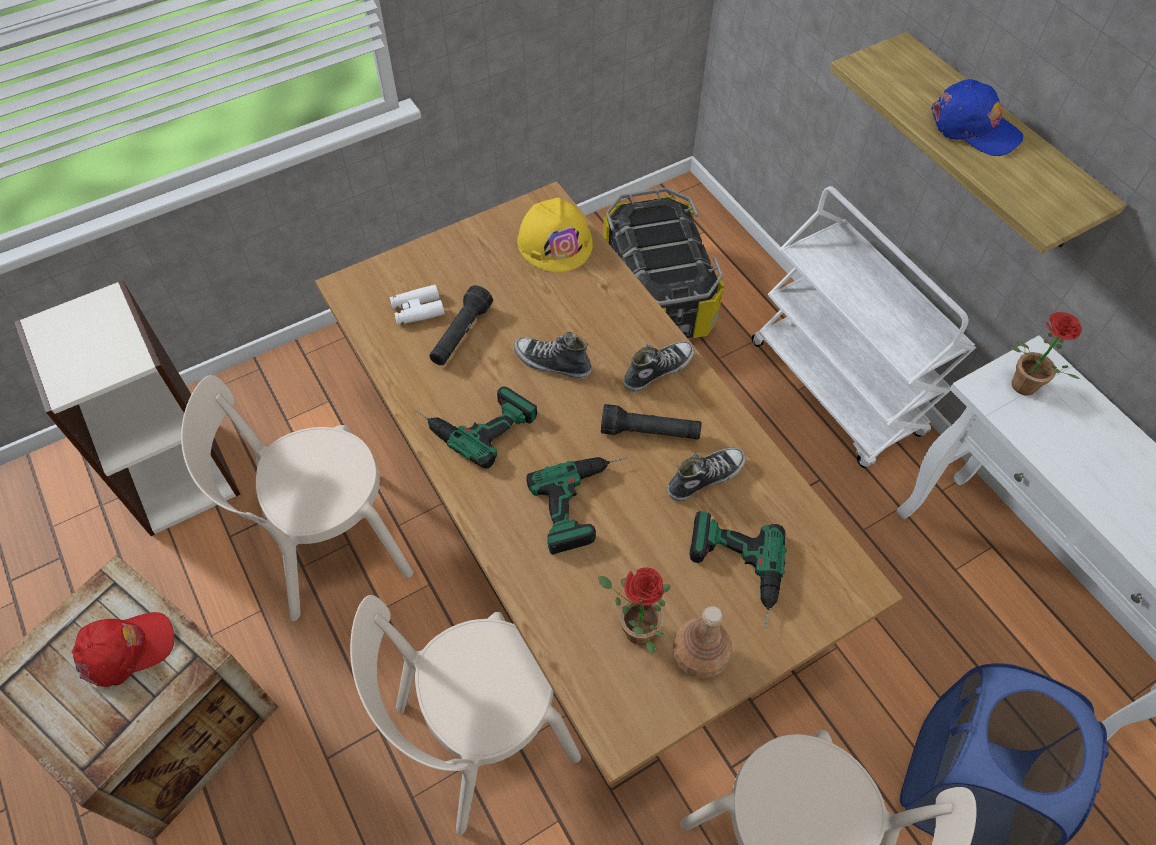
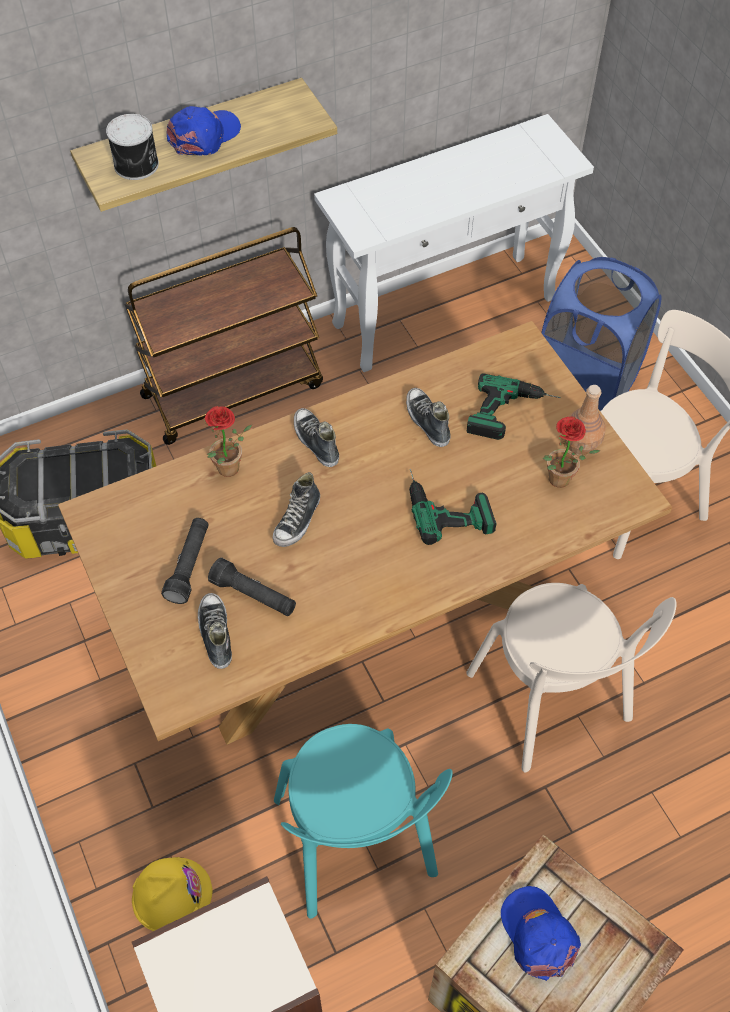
camera: 85 degrees left, 0 degrees up
red cap [72,612,174,687] -> blue cap [501,886,581,981]
beige chair [181,375,413,621] -> turquoise chair [274,724,453,919]
white binoculars [390,285,445,325] -> shoe [198,593,232,669]
power drill [415,386,537,469] -> none
yellow hard hat [517,198,593,273] -> yellow hard hat moved to [132,857,212,931]
black flashlight [601,404,702,440] -> black flashlight moved to [161,518,209,604]
white cart [752,186,976,468] -> brown cart [124,227,323,445]
potted plant [1010,312,1082,396] -> potted plant moved to [204,406,253,477]
none -> can [106,114,159,180]

